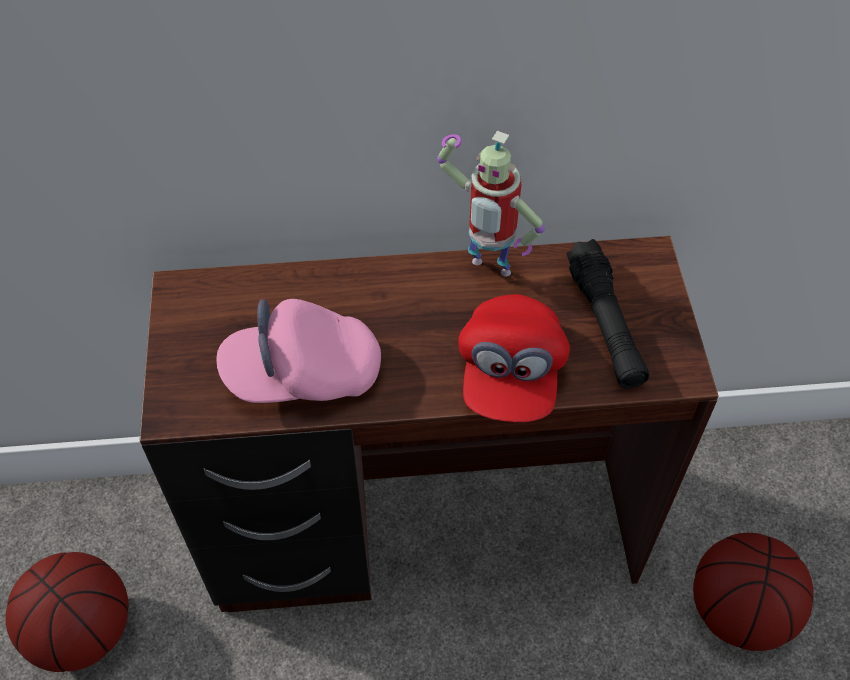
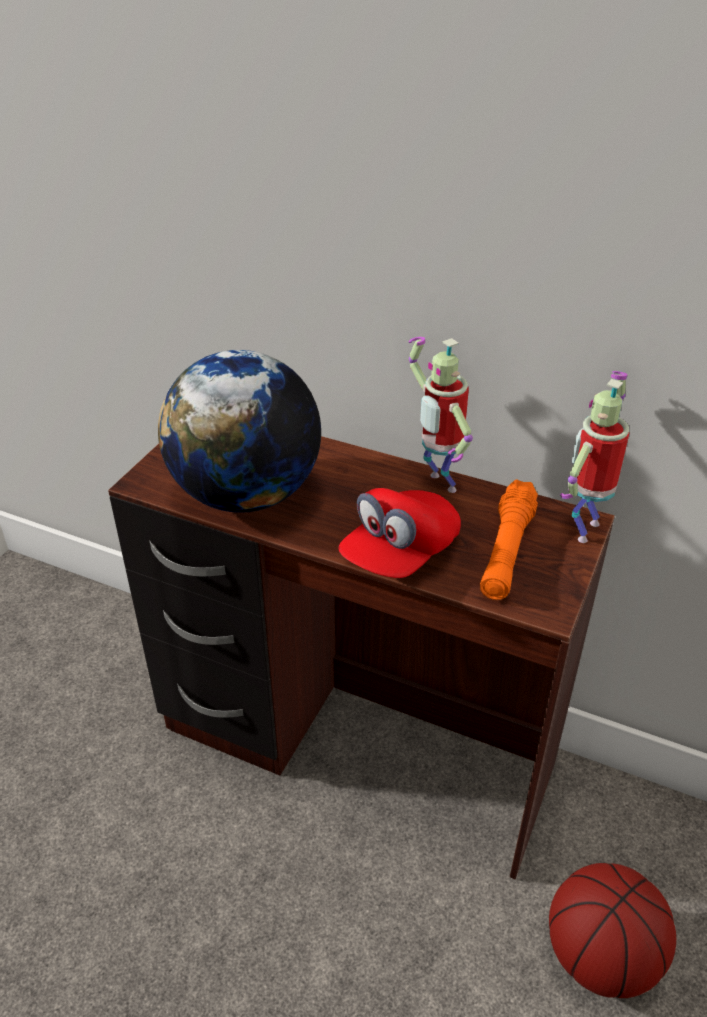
camera: 30 degrees right, 15 degrees down
basketball [5,552,128,672] -> none
pink cap [216,299,381,403] -> globe [158,350,321,513]
black flashlight [567,239,649,389] -> orange flashlight [480,480,538,600]
none -> toy robot [560,371,629,543]

